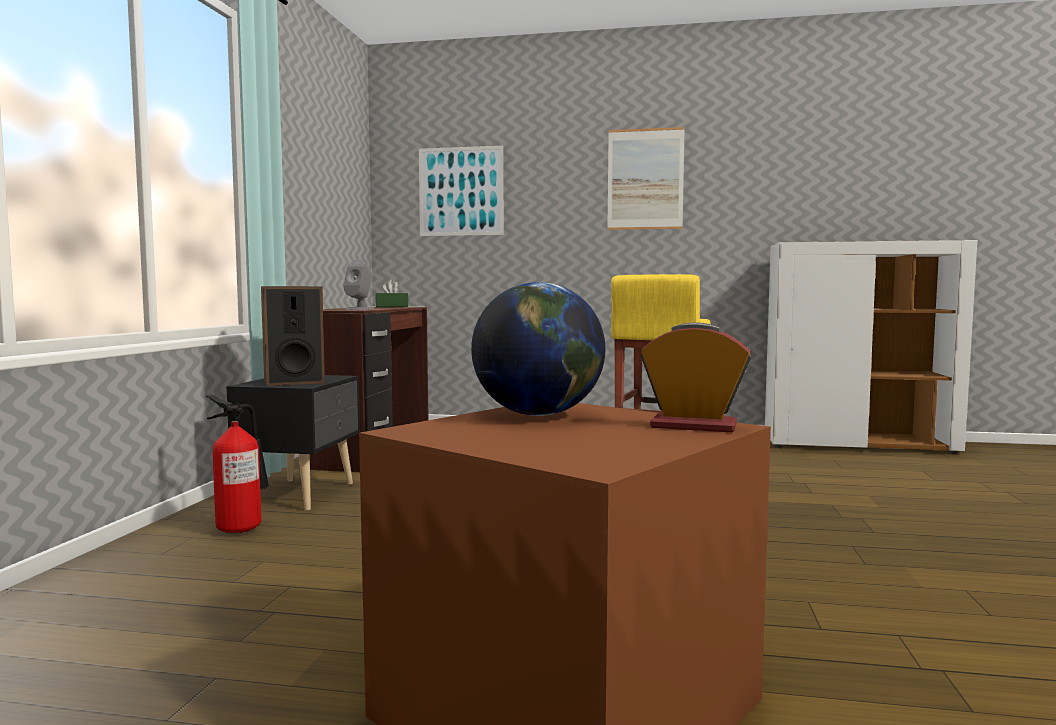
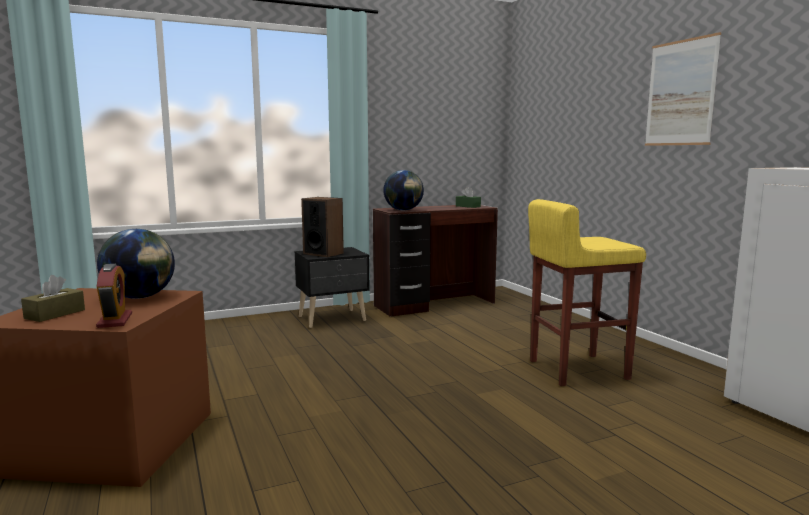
camera: 55 degrees right, 5 degrees up
fire extinguisher [206,395,269,533] -> none
grey speaker [343,259,374,310] -> globe [383,170,424,211]
picture [419,146,503,236] -> none
none -> brown tissue box [21,275,85,322]

